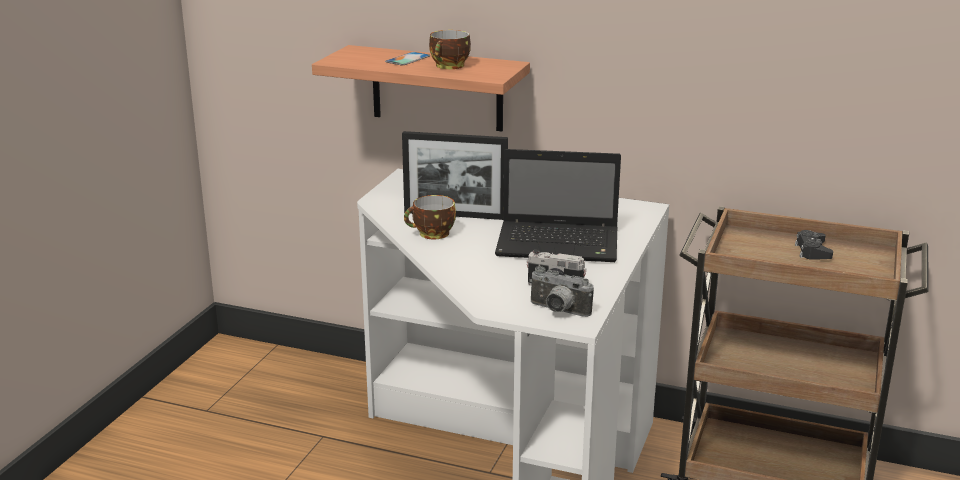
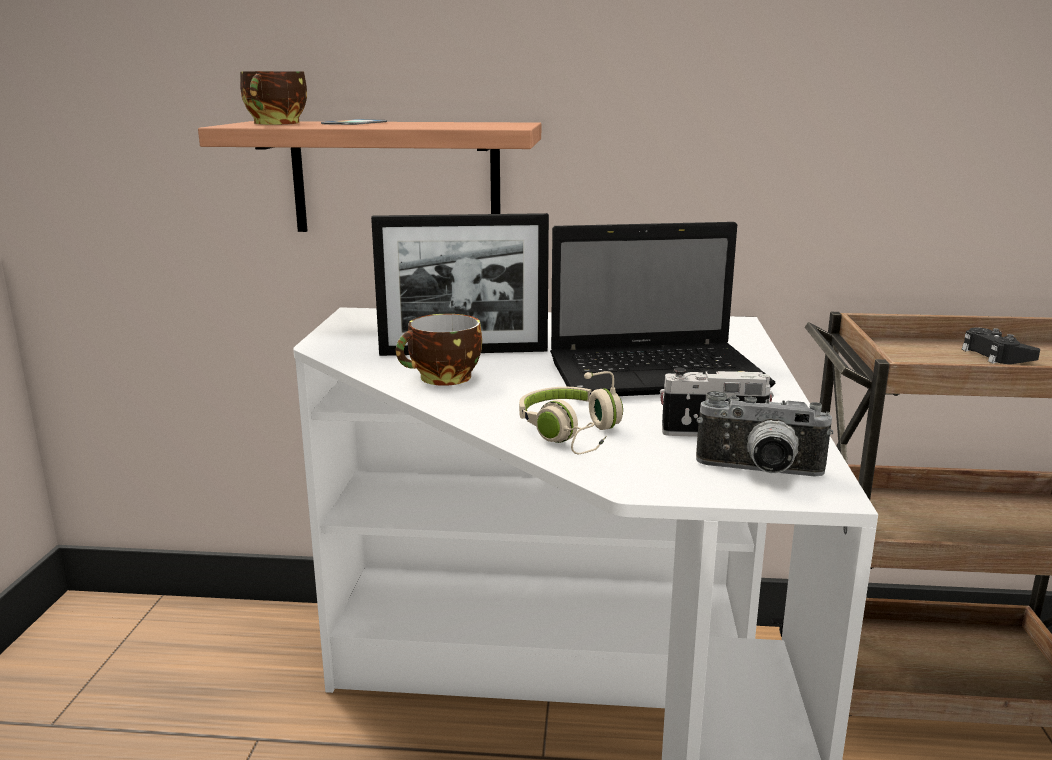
camera: 15 degrees left, 5 degrees down
cup [429,30,471,69] -> cup moved to [240,71,307,125]
none -> beige headphones [519,371,623,455]

